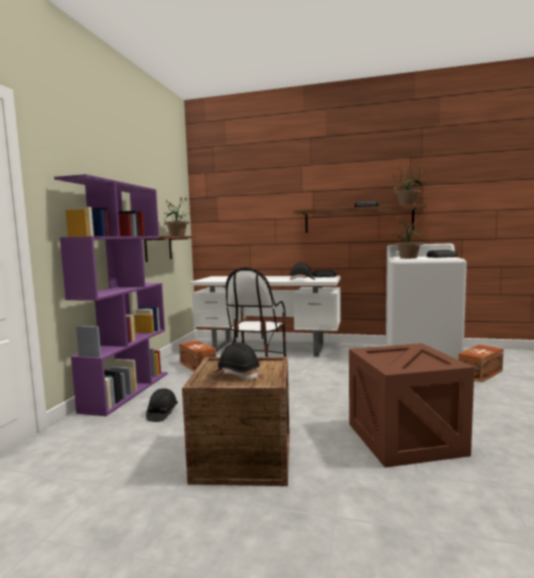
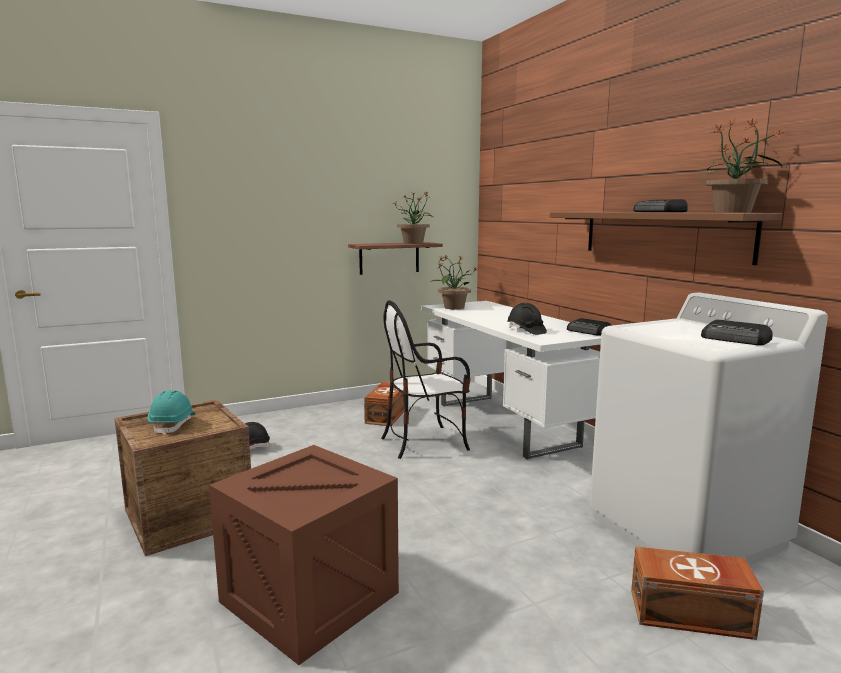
camera: 50 degrees right, 5 degrees up
purple bookcase [54,174,168,416] -> none
black hard hat [215,342,260,380] -> turquoise hard hat [147,390,196,435]
potted plant [391,216,423,259] -> potted plant moved to [430,255,478,309]

